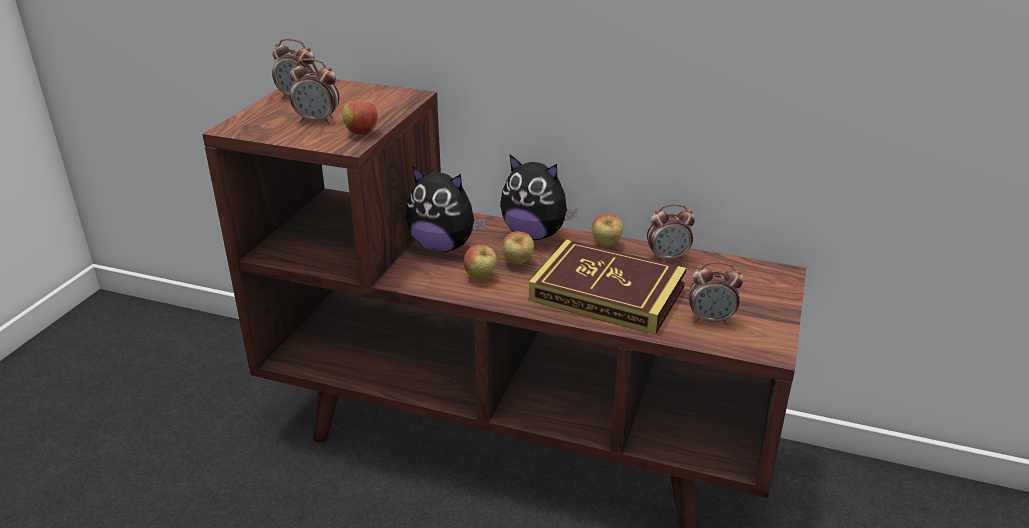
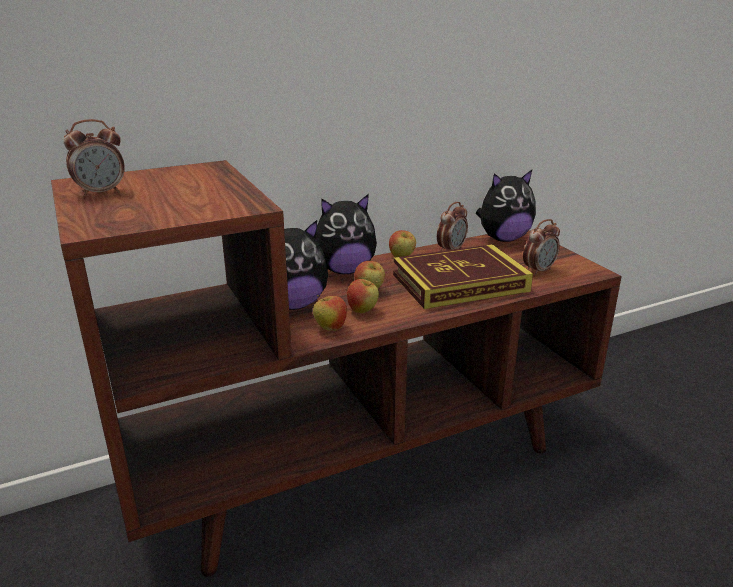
camera: 45 degrees left, 5 degrees down
alarm clock [290,58,339,125] -> none
apple [342,96,378,136] -> apple moved to [313,295,347,331]
none -> plush toy [476,170,536,242]

